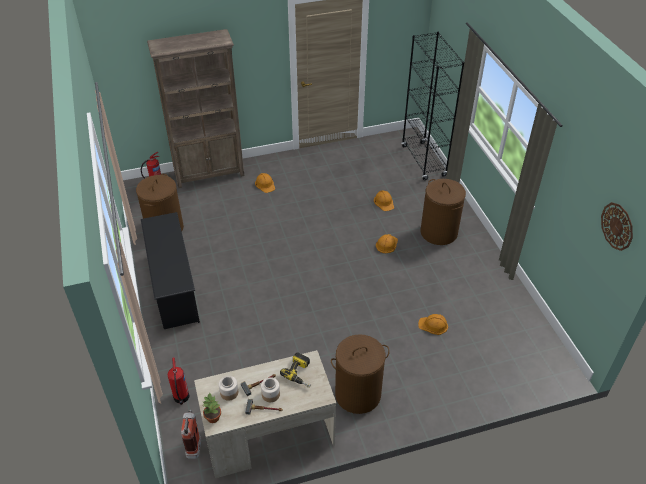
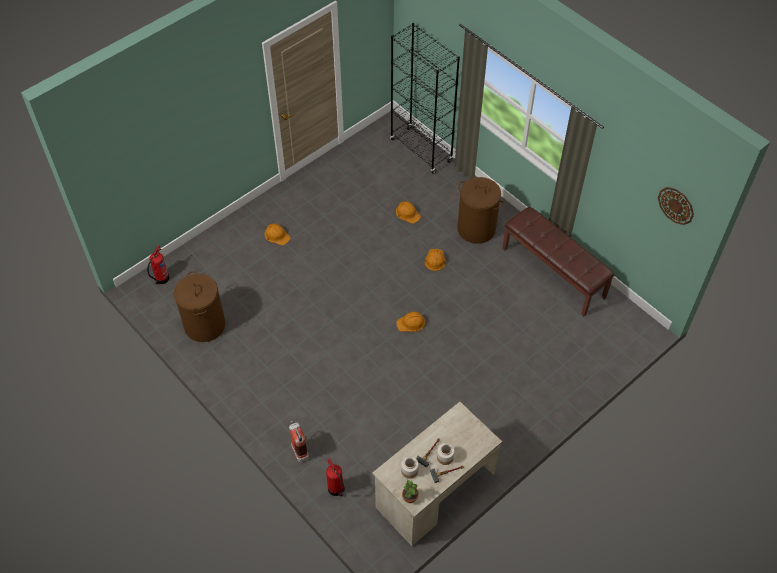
camera: 25 degrees left, 10 degrees up
black shoe rack [141,212,200,329] -> none
brown bookcase [147,29,244,188] -> none
fire extinguisher [181,410,201,459] -> fire extinguisher moved to [289,421,309,462]
power drill [280,352,311,388] -> none
brown laundry basket [331,334,390,414] -> none
orange hard hat [418,314,448,335] -> orange hard hat moved to [396,311,425,332]
none -> brown bench [502,207,615,316]

